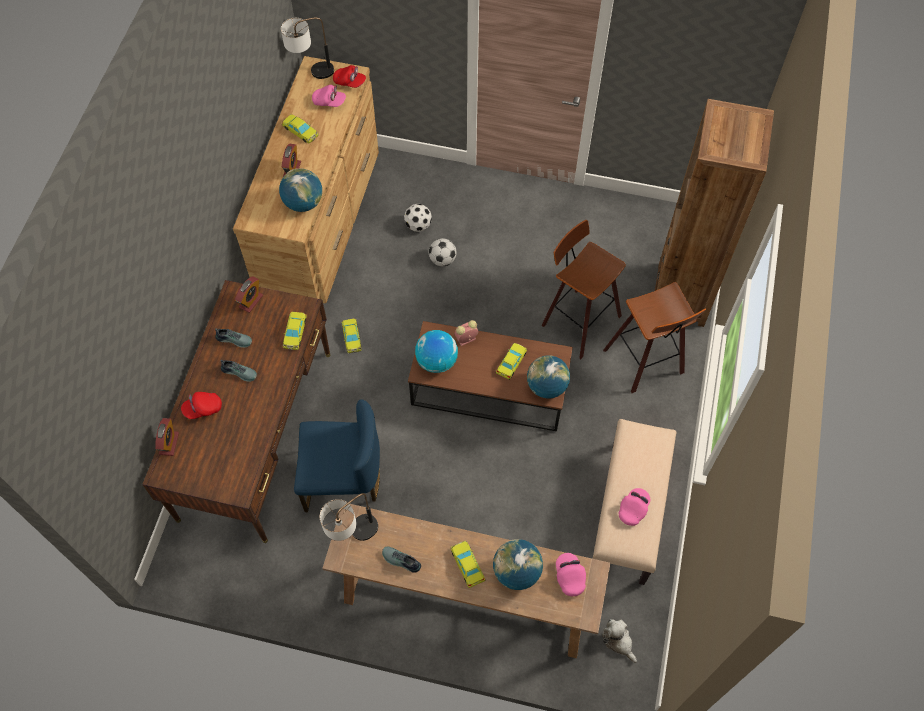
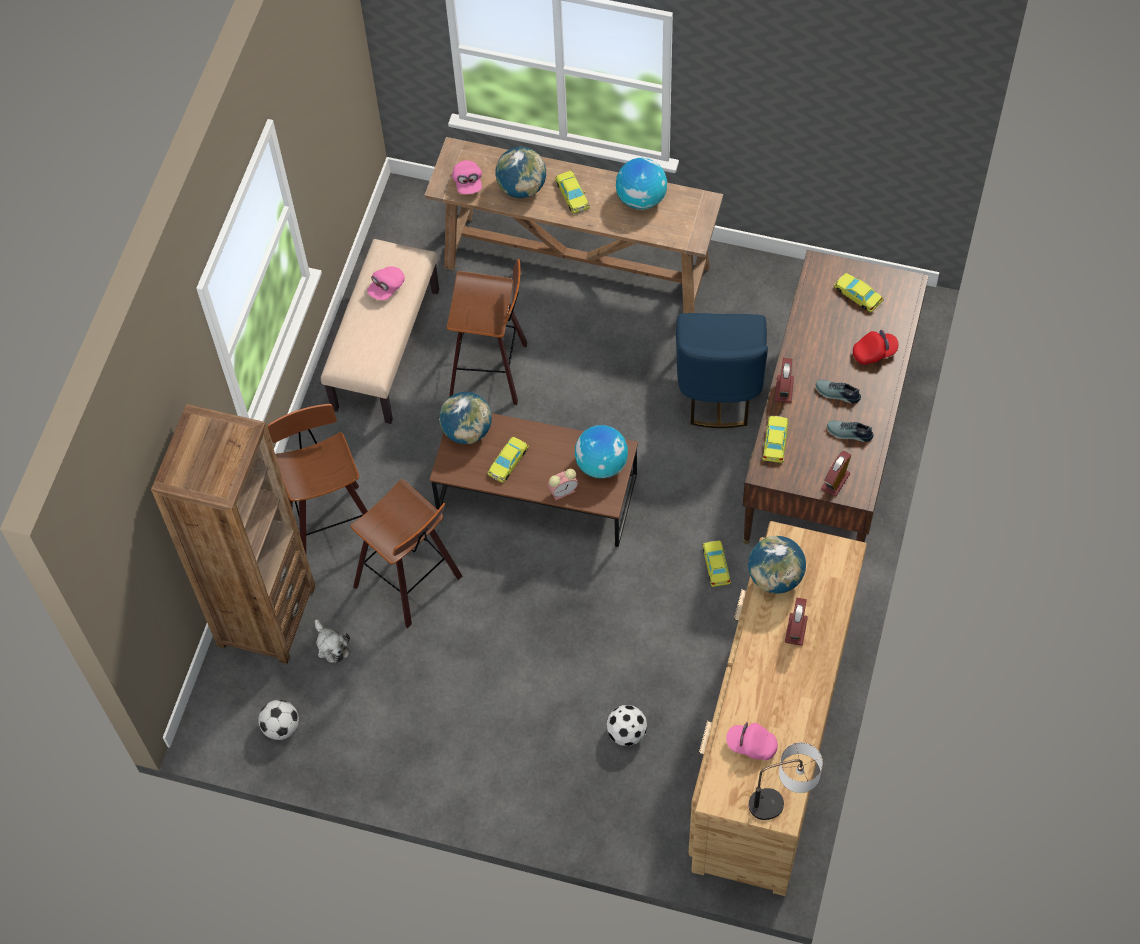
camera: 175 degrees left, 0 degrees up
alarm clock [155,418,179,456] -> alarm clock moved to [775,358,794,403]
yellow toy car [282,114,319,144] -> yellow toy car moved to [834,273,883,313]
blue chair [294,399,380,512] -> blue chair turned 90 degrees counterclockwise [676,313,768,428]
table lamp [320,493,378,541] -> none
red cap [333,65,366,88] -> none
shoe [382,547,421,573] -> globe [616,158,667,210]
football [429,238,457,266] -> football moved to [258,700,299,740]
plush toy [602,619,637,663] -> plush toy moved to [315,619,350,664]
none -> stool [447,259,527,405]

